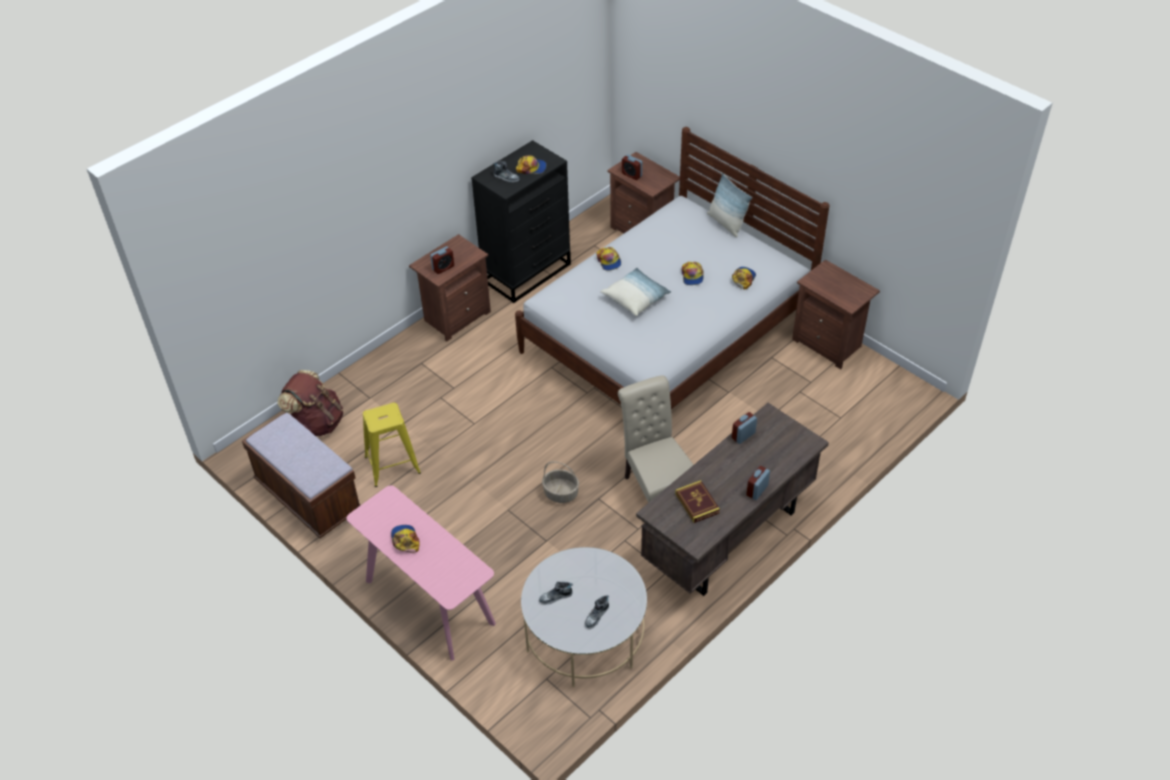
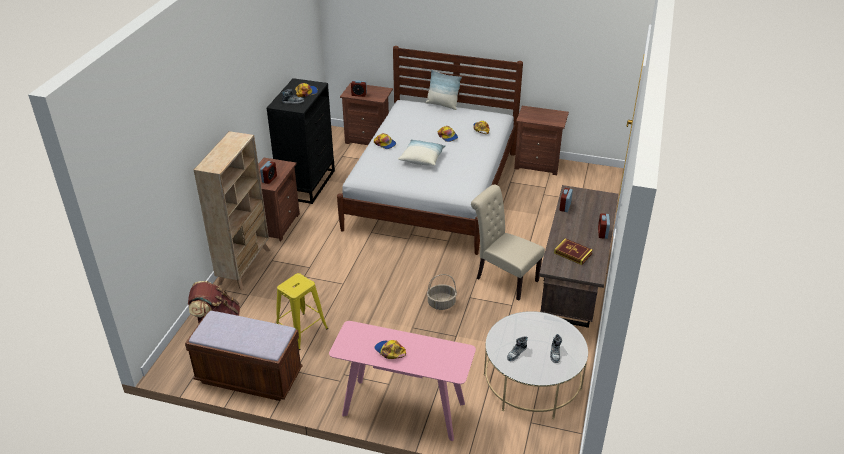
camera: 30 degrees left, 10 degrees down
none -> beige bookcase [194,131,270,290]

